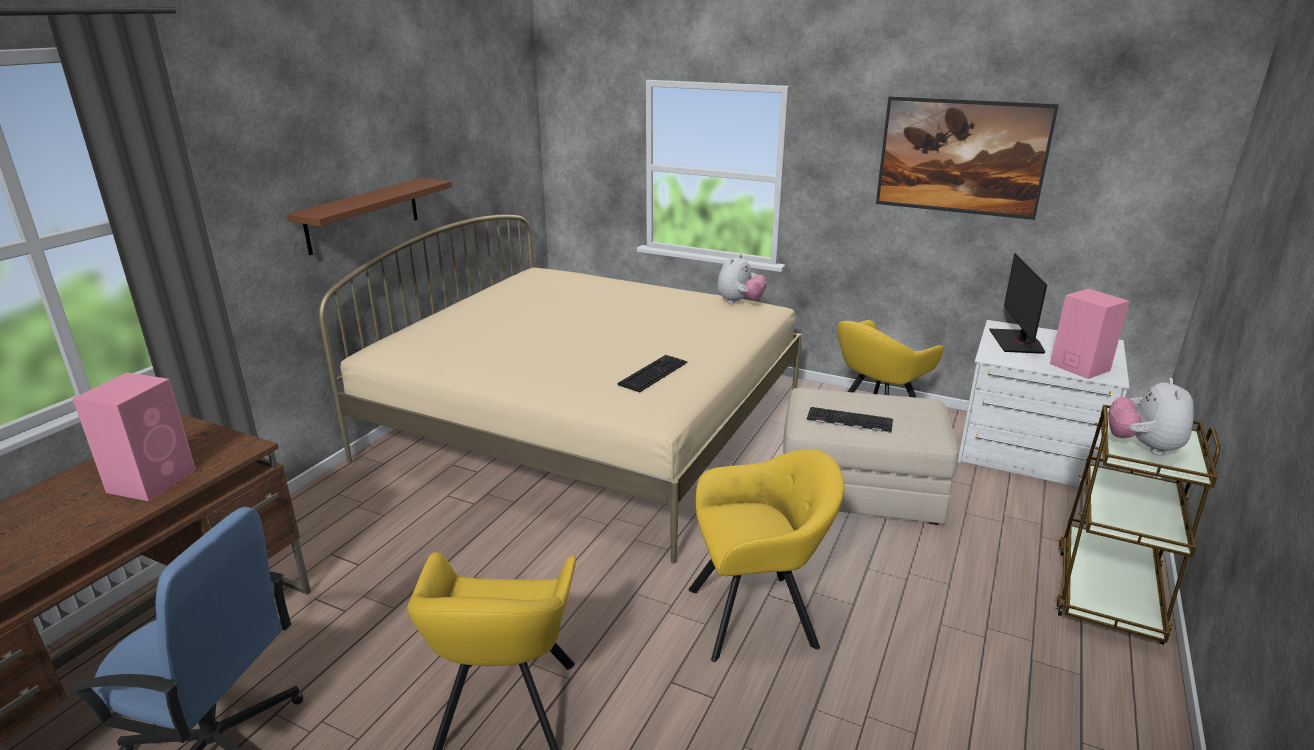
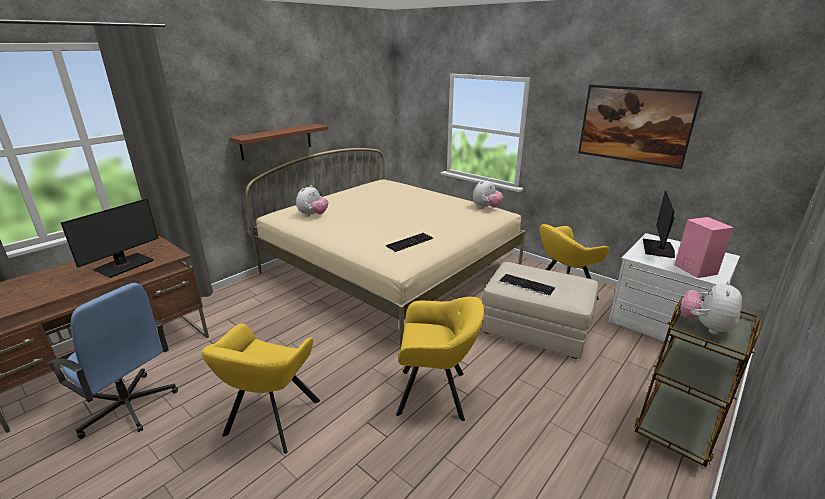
camera: 15 degrees right, 0 degrees up
pink speaker [72,373,196,501] -> monitor [61,198,158,278]
none -> plush toy [296,185,328,216]

